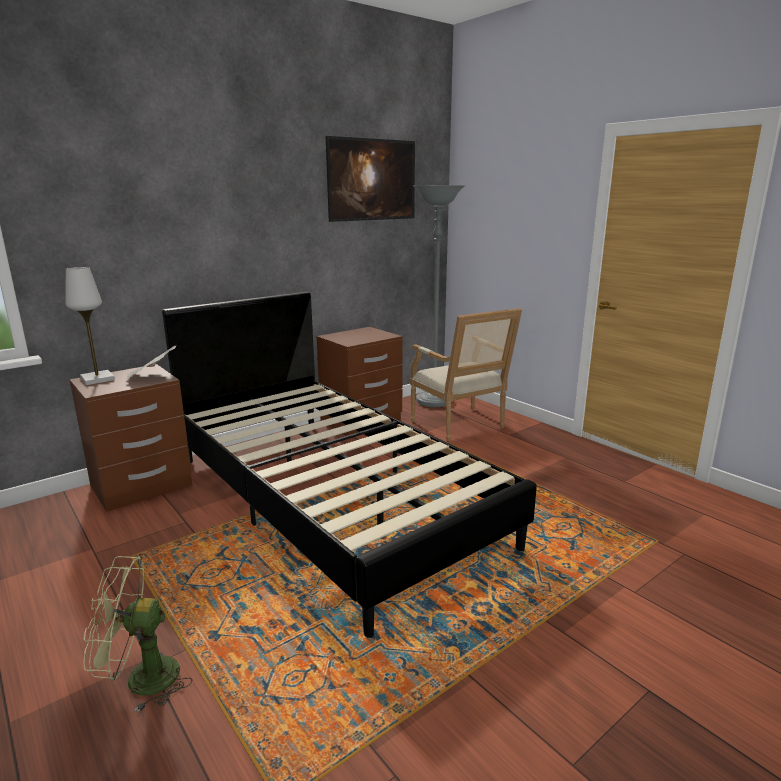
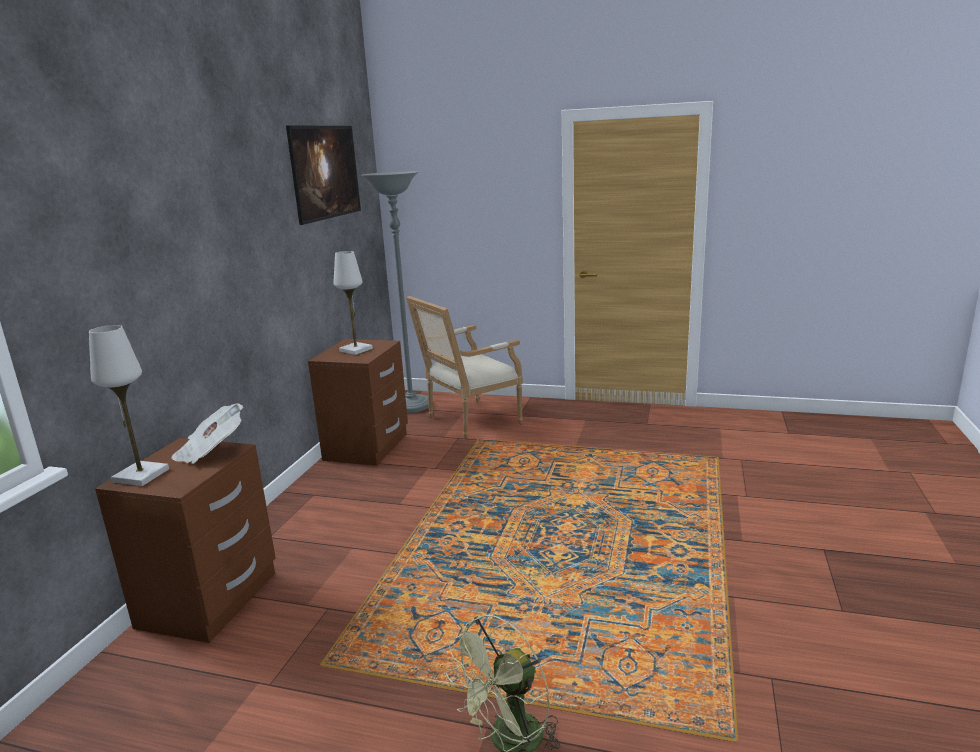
camera: 35 degrees left, 0 degrees up
black bed [162,292,537,638] -> none
armchair [410,308,522,442] -> armchair turned 120 degrees clockwise [406,296,523,439]
none -> white table lamp [334,251,373,355]

